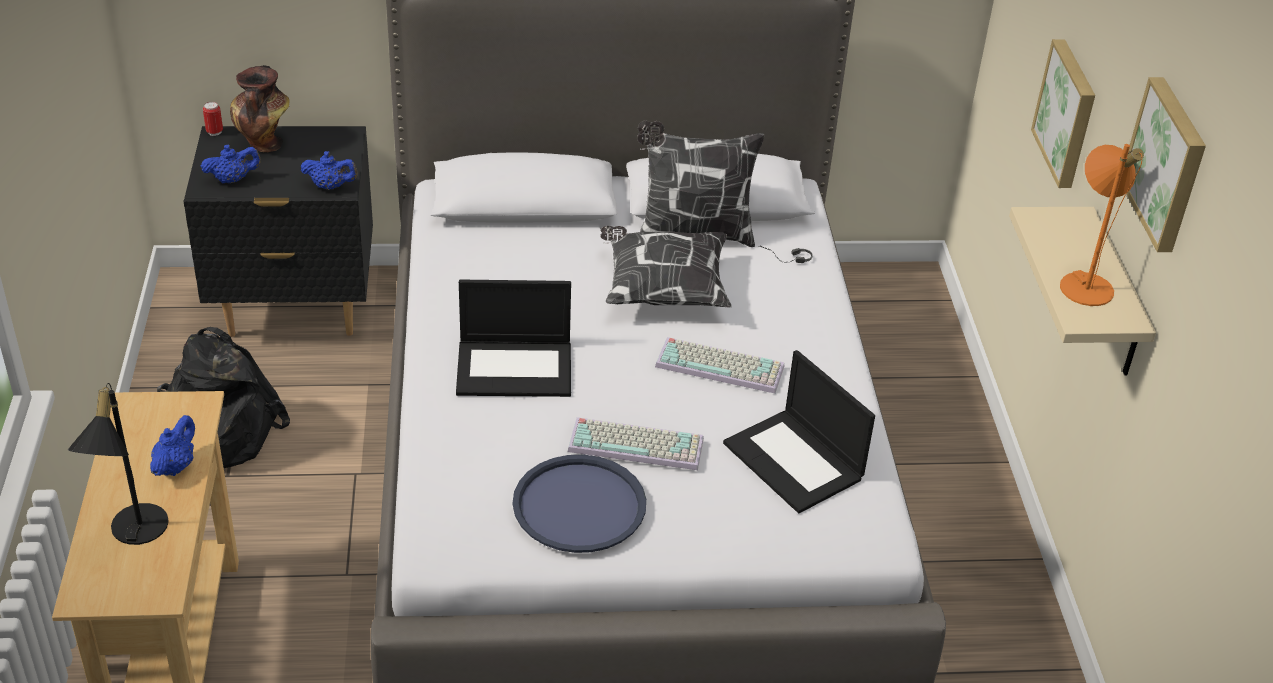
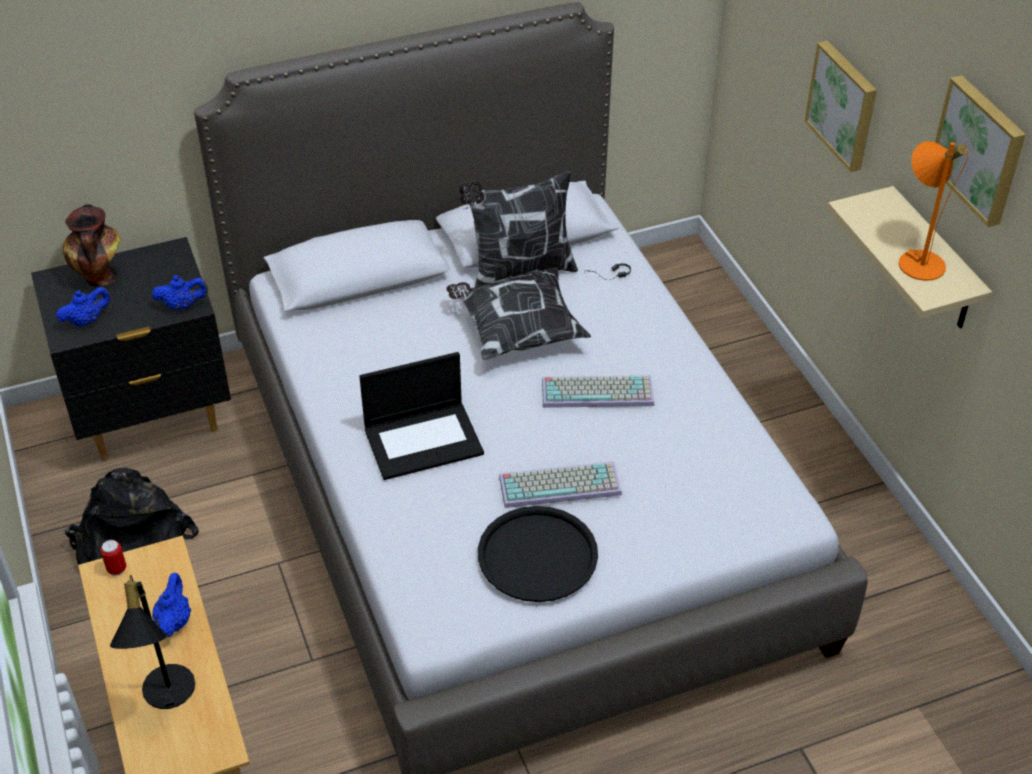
camera: 15 degrees left, 5 degrees up
can [203,102,223,136] -> can moved to [100,540,126,576]
blue tray [513,455,646,553] -> black tray [478,506,598,602]
laptop [723,350,875,513] -> none

